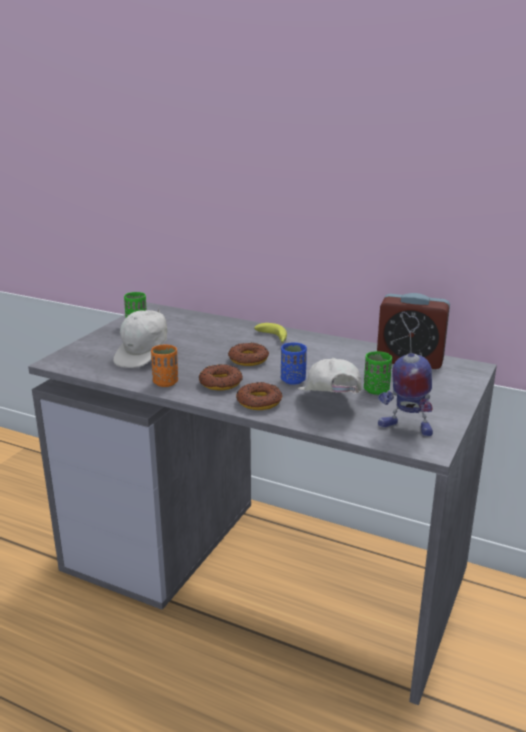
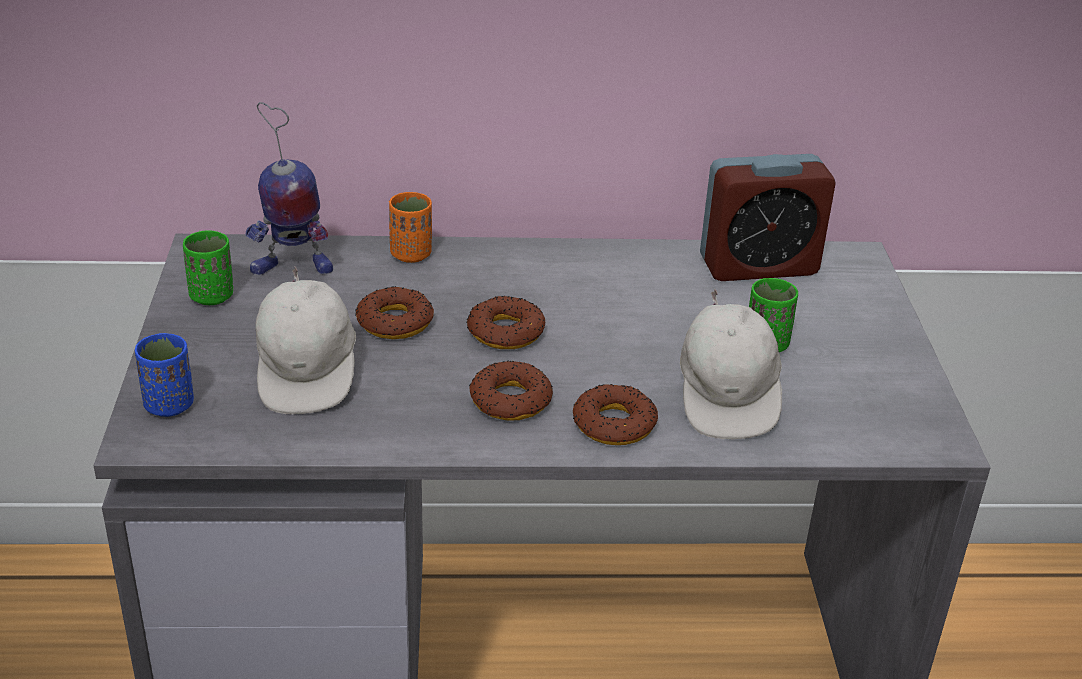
camera: 30 degrees left, 10 degrees up
orange cup [151,344,178,387] -> orange cup moved to [389,192,432,263]
banana [254,323,287,343] -> none
blue cup [281,342,307,385] -> blue cup moved to [135,333,194,417]
white cap [298,358,362,394] -> white cap turned 135 degrees counterclockwise [680,289,782,439]
toy robot [378,312,433,436] -> toy robot moved to [245,102,333,275]
none -> donut [355,286,434,339]

